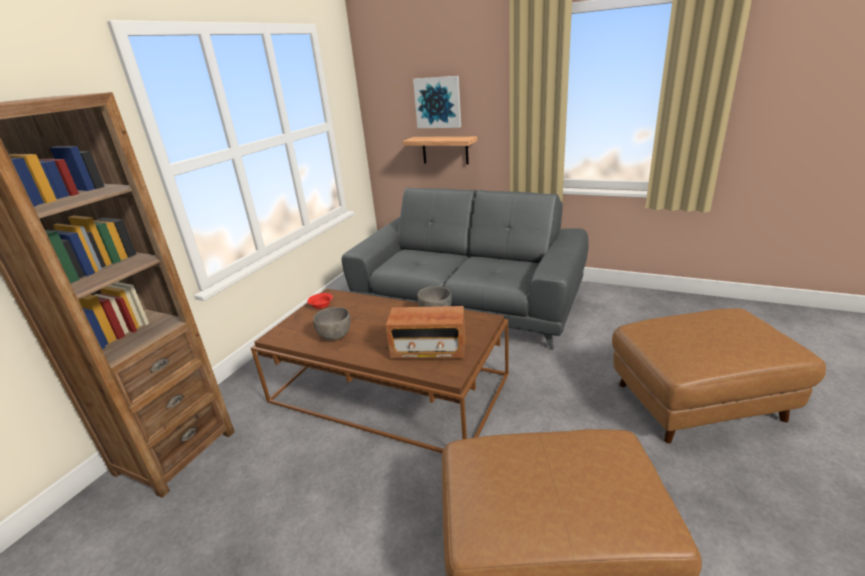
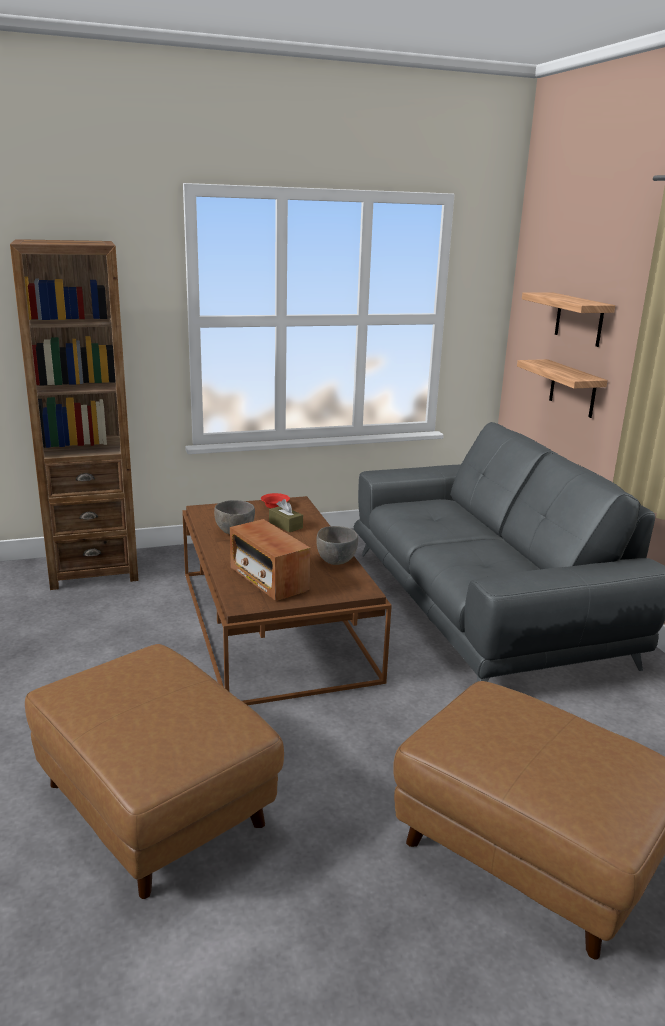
camera: 45 degrees right, 5 degrees down
picture [413,76,461,128] -> shelf [522,292,615,347]
none -> brown tissue box [269,499,303,532]

